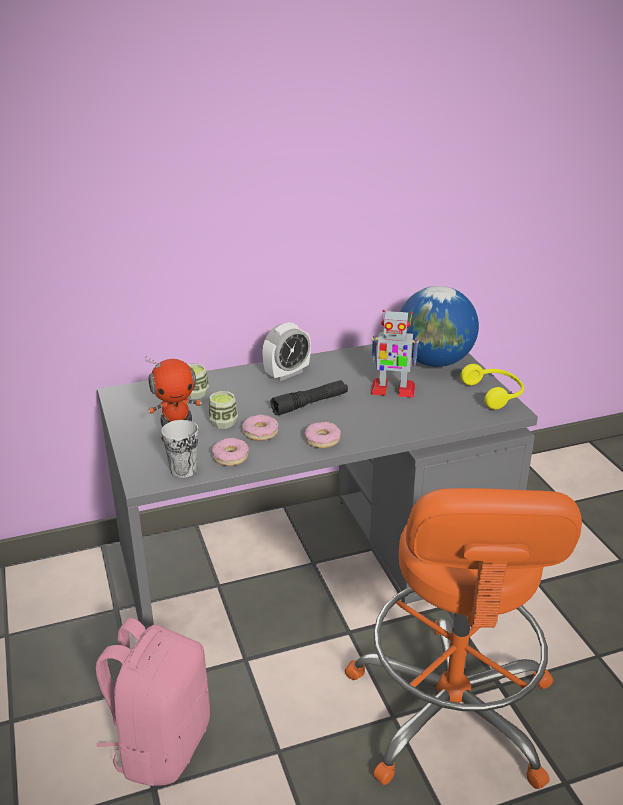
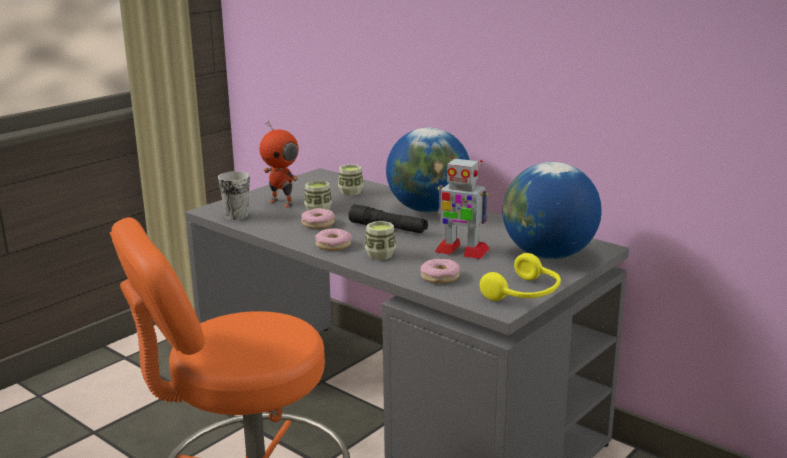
camera: 60 degrees right, 10 degrees down
pink backpack [96,618,210,786] -> none
donut [212,438,249,466] -> donut moved to [421,259,460,284]
alarm clock [262,322,311,381] -> globe [386,128,469,212]
toy robot [371,310,419,398] -> toy robot turned 45 degrees counterclockwise [435,156,490,259]
none -> cup [365,221,396,260]

